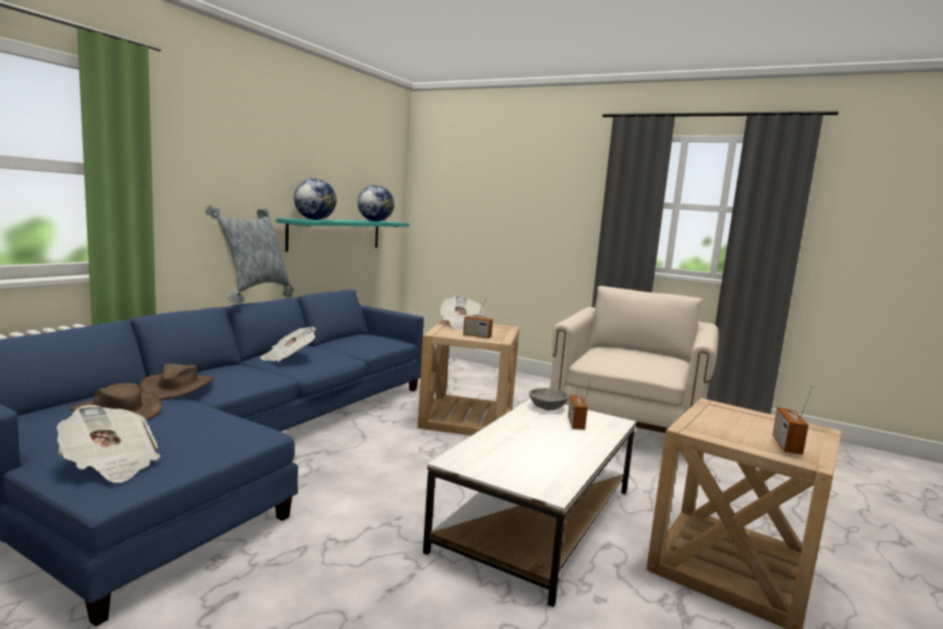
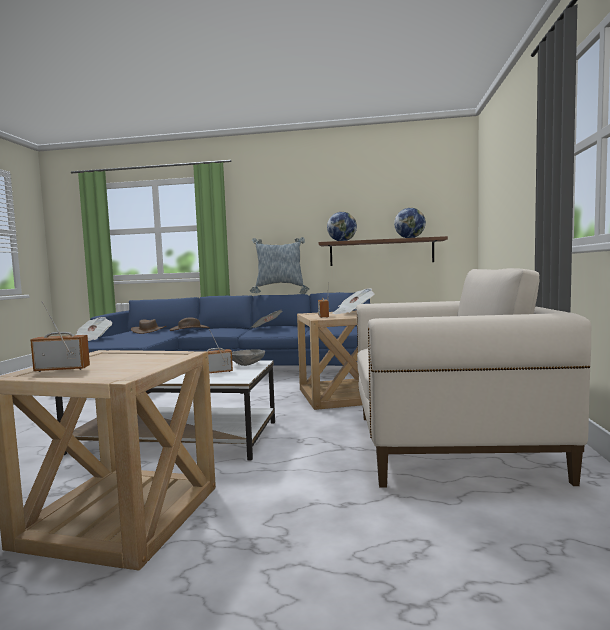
camera: 70 degrees right, 5 degrees down
turquoise shelf [276,218,409,251] -> brown shelf [319,236,448,266]

